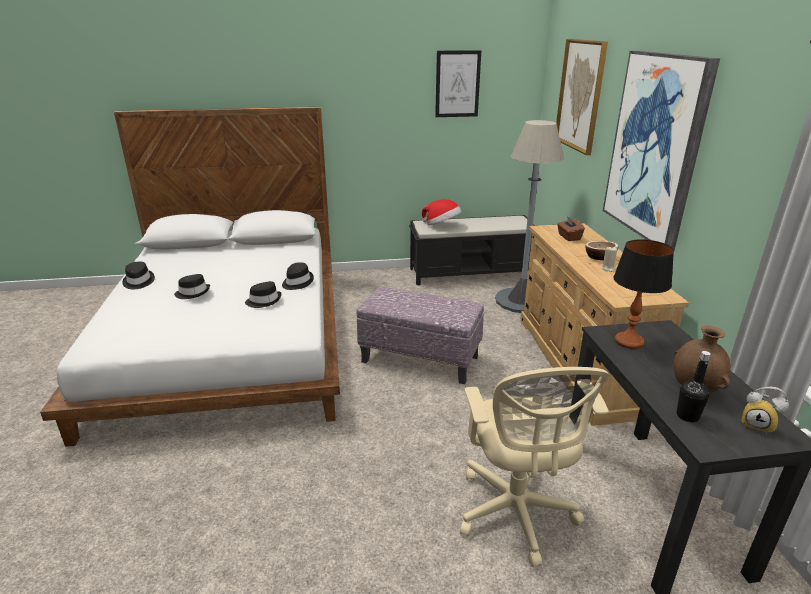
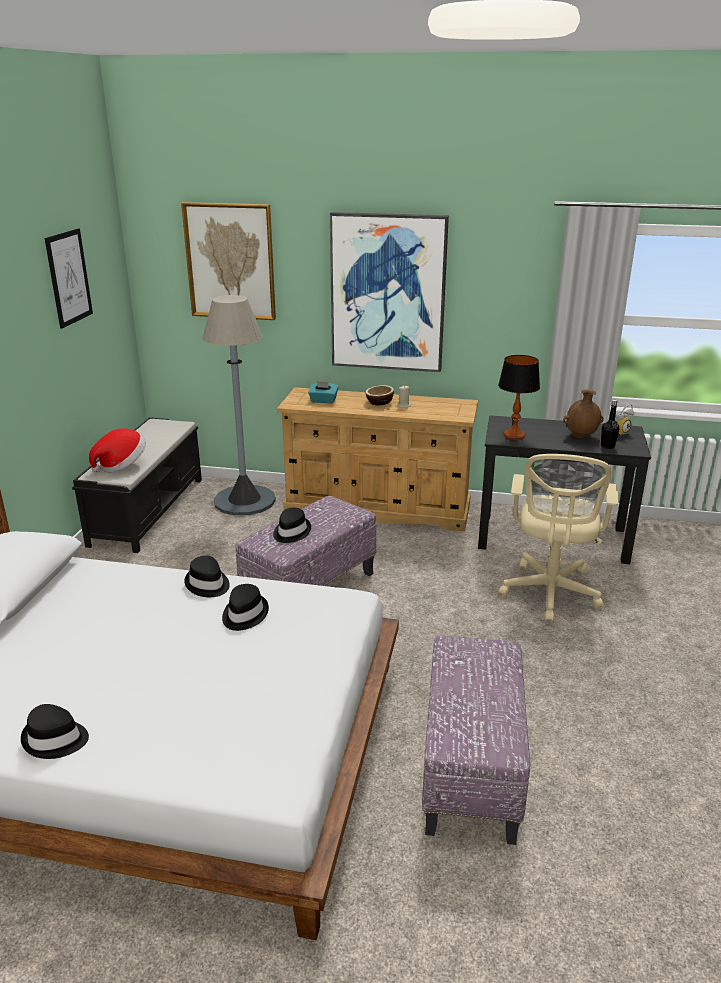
camera: 70 degrees left, 0 degrees up
black hat [174,274,210,299] -> black hat moved to [273,508,311,543]
beige office chair [460,367,610,567] -> beige office chair turned 90 degrees clockwise [499,454,618,622]
brown tissue box [557,216,585,241] -> turquoise tissue box [308,381,338,403]
none -> ottoman [422,635,530,845]

